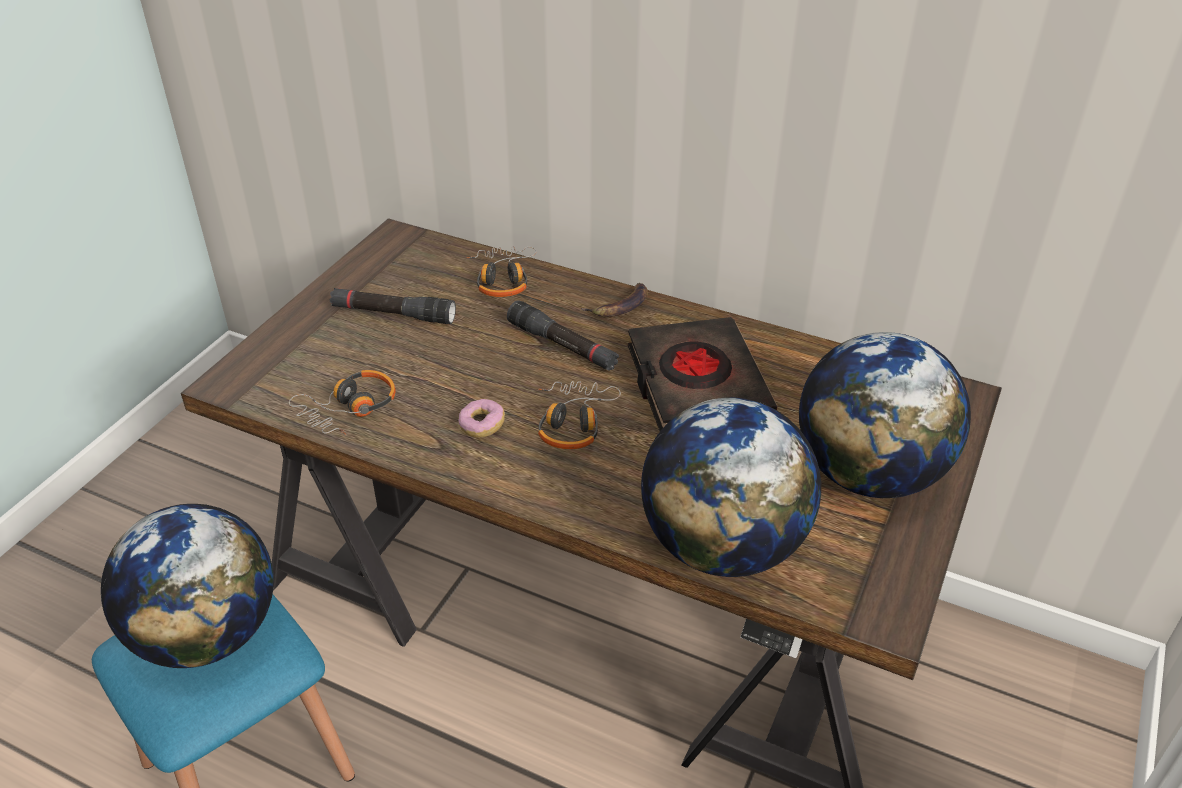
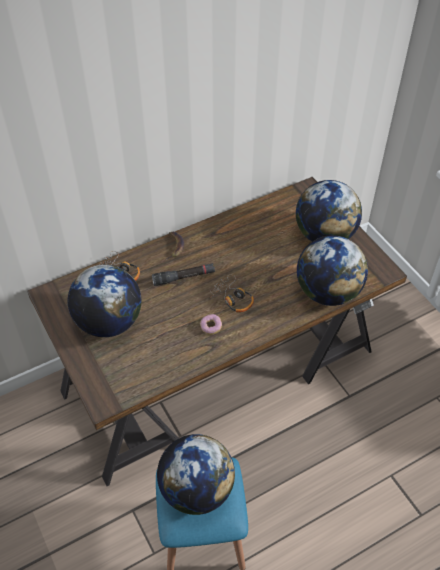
camera: 55 degrees left, 10 degrees up
headphones [289,370,396,435] -> none
black flashlight [330,288,456,324] -> globe [68,264,141,337]
black book [628,317,777,431] -> none

